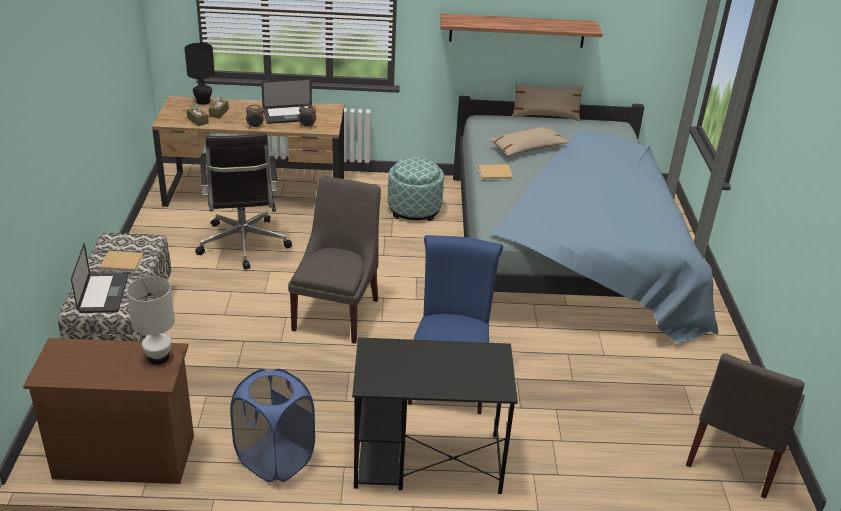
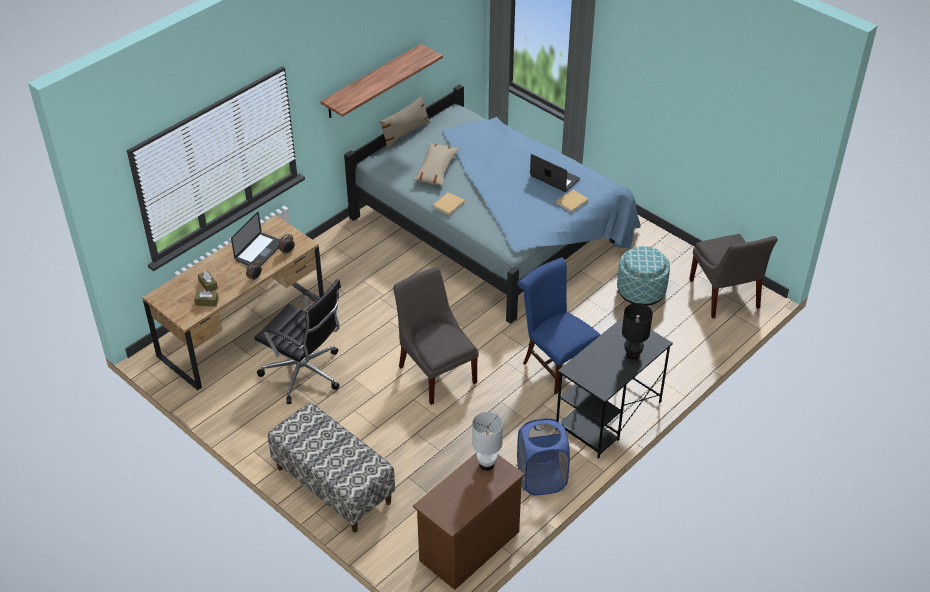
camera: 45 degrees left, 10 degrees up
laptop [71,243,128,313] -> laptop moved to [530,154,580,192]
beige book [100,251,144,273] -> beige book moved to [556,190,589,213]
black table lamp [184,43,215,105] -> black table lamp moved to [622,303,653,360]
ottoman [388,157,444,221] -> ottoman moved to [617,246,670,306]

